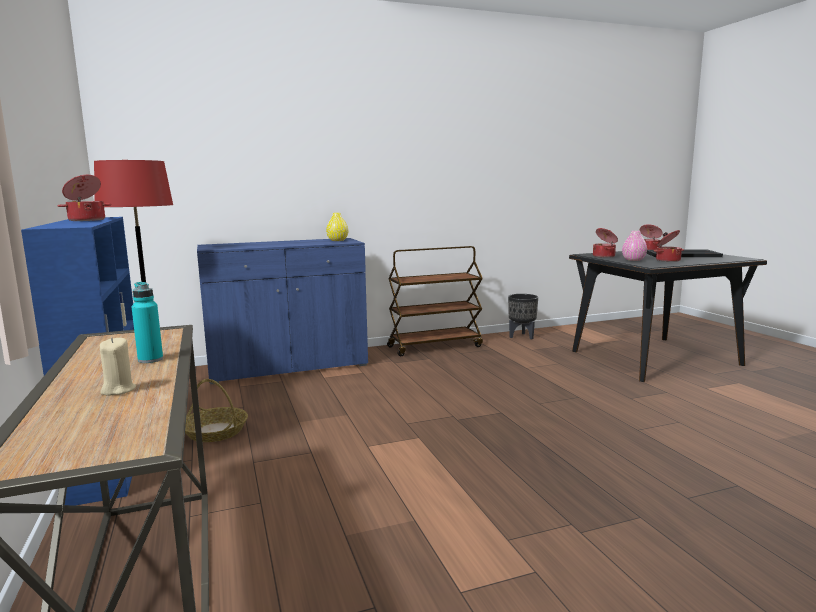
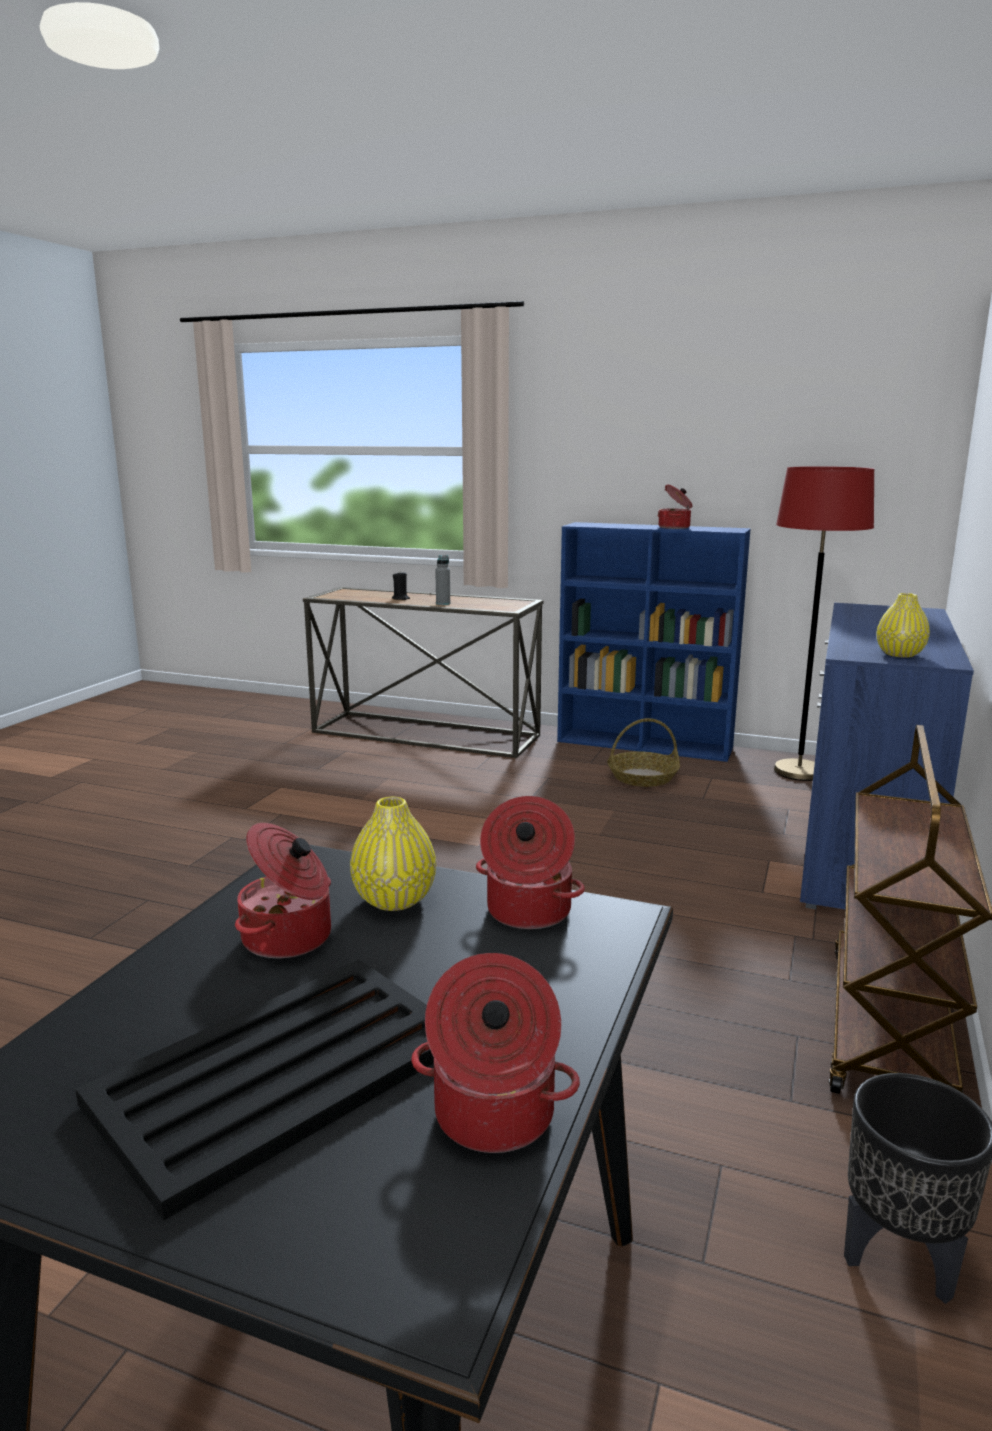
camera: 130 degrees right, 5 degrees up
beige candle [100,337,136,396] -> black candle [392,572,410,600]
turquoise bottle [132,282,163,363] -> grey bottle [435,555,450,605]
pink vase [622,231,647,261] -> yellow vase [350,797,436,911]

